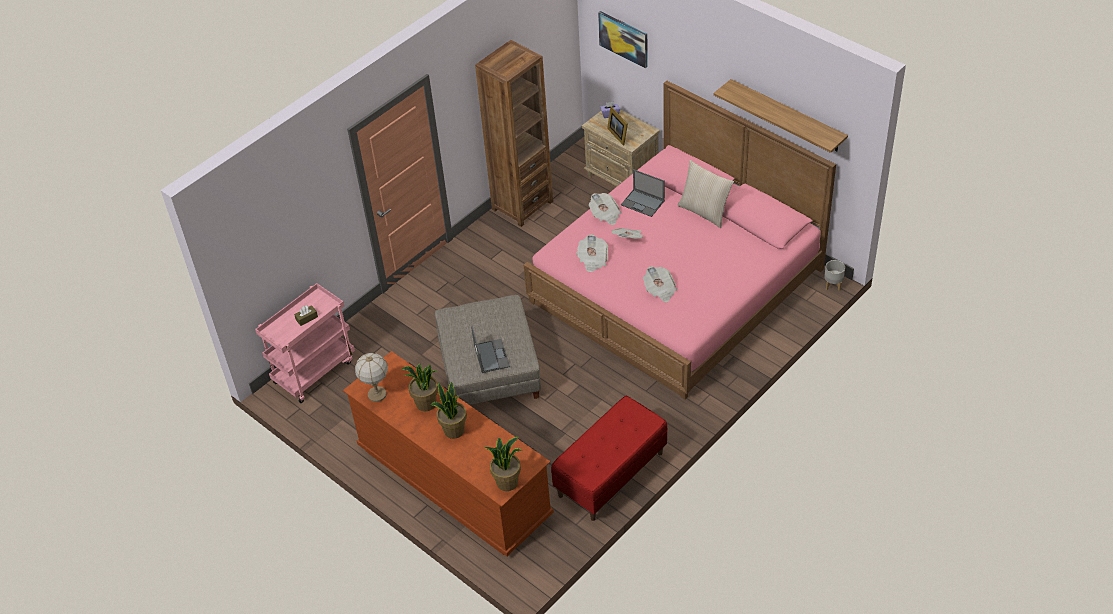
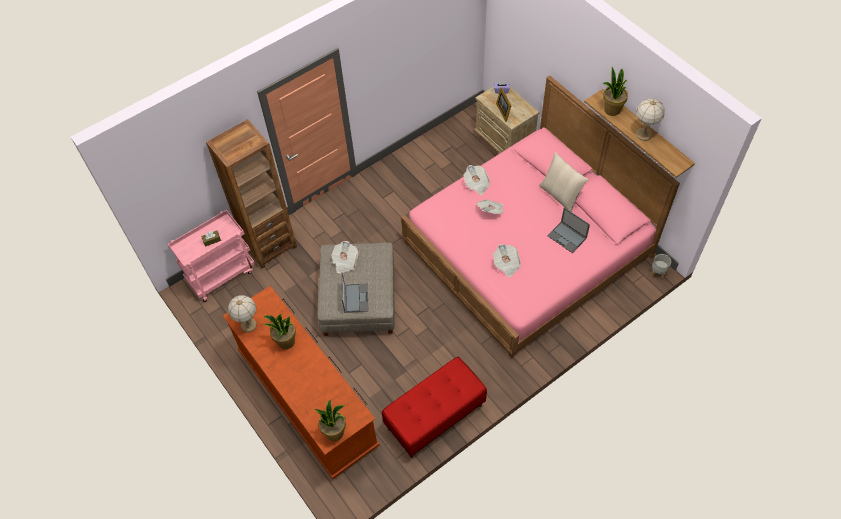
camera: 10 degrees right, 10 degrees up
potted plant [430,382,467,439] -> potted plant moved to [603,67,628,116]
brown bookcase [475,40,553,227] -> brown bookcase moved to [206,119,297,269]
newspaper [576,234,608,272] -> newspaper moved to [331,241,359,274]
picture [598,11,648,68] -> none
laptop [621,169,665,217] -> laptop moved to [547,208,590,253]
none -> table lamp [636,98,665,141]

